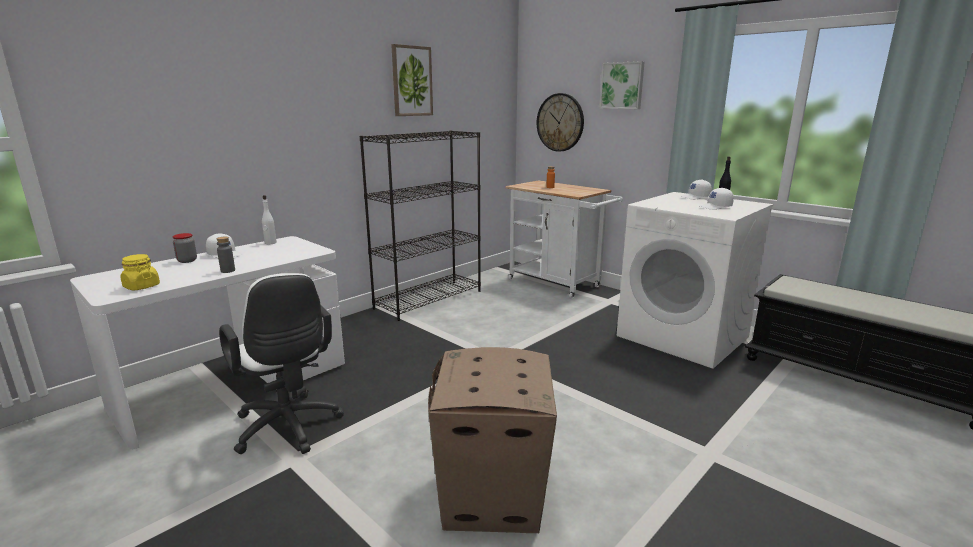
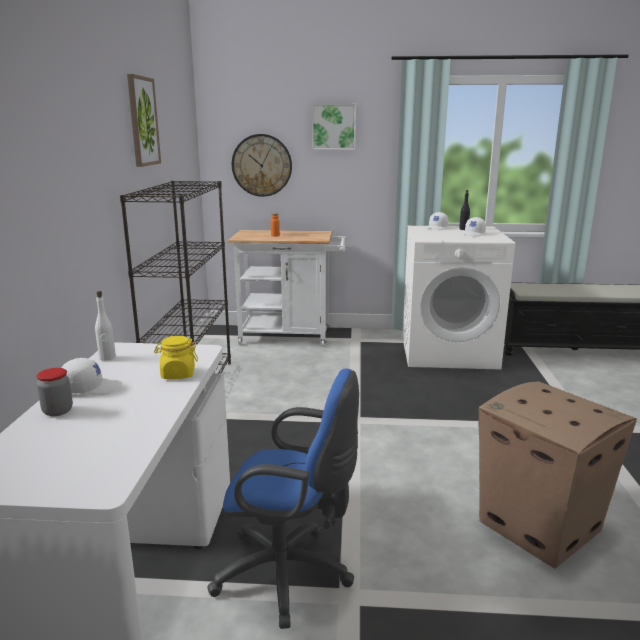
camera: 40 degrees left, 0 degrees up
yellow jar [120,254,160,290] -> yellow jar moved to [154,336,198,379]
grey bottle [217,237,235,273] -> none
white office chair [219,273,344,454] -> blue office chair [207,369,359,629]

